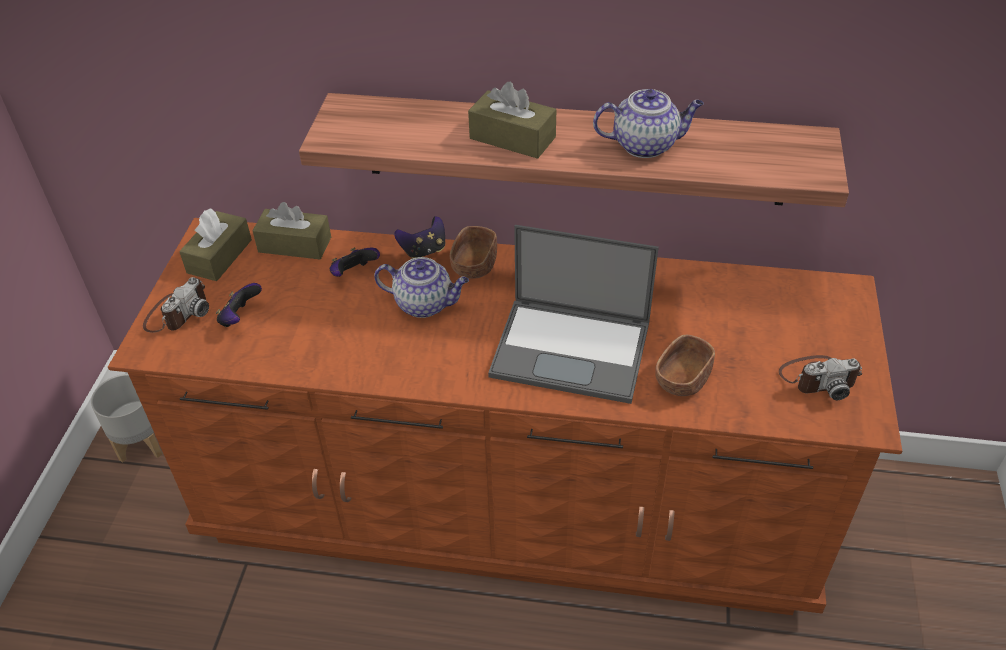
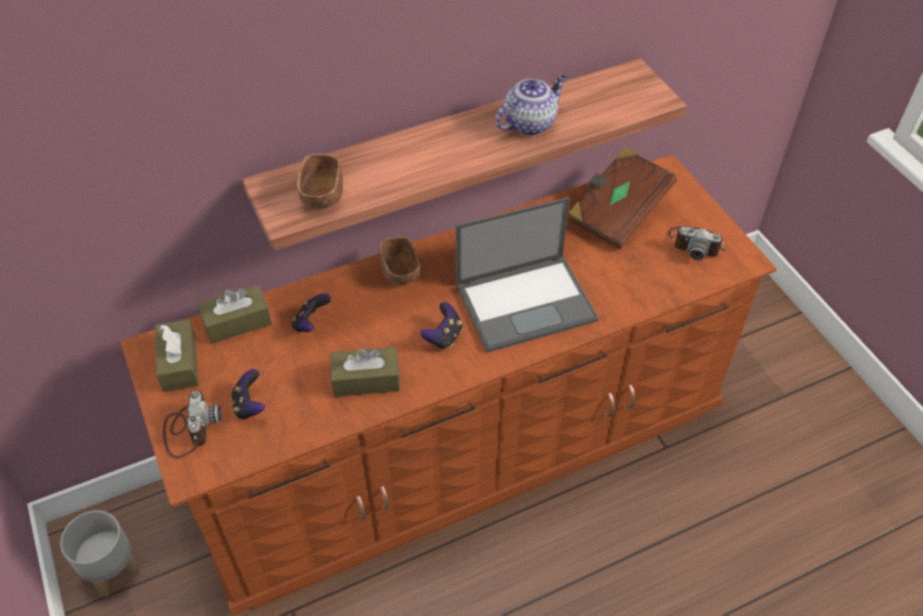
camera: 35 degrees left, 5 degrees up
teapot [374,257,469,318] -> none
game controller [394,216,445,259] -> game controller moved to [420,302,463,350]
brown tissue box [468,81,556,159] -> brown tissue box moved to [330,347,400,397]
brown bowl [655,335,715,396] -> brown bowl moved to [297,154,343,209]
camera [779,355,862,400] -> camera turned 60 degrees clockwise [668,226,725,260]
none -> brown book [568,147,677,249]

